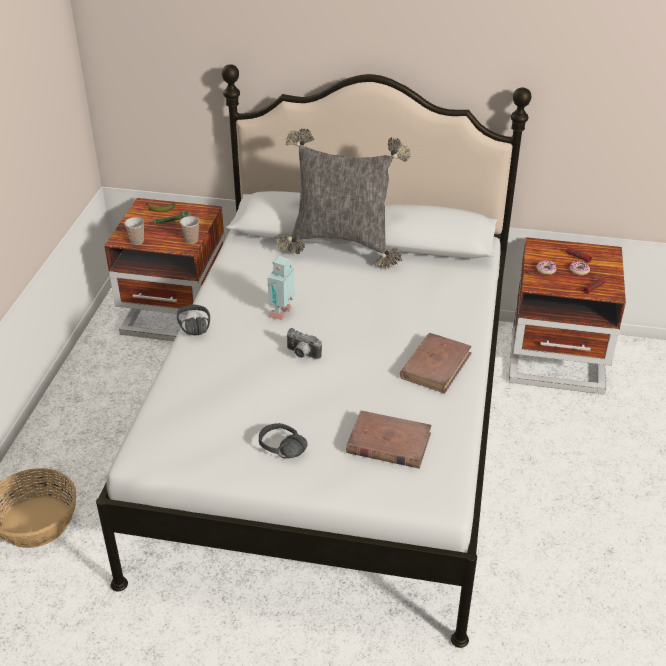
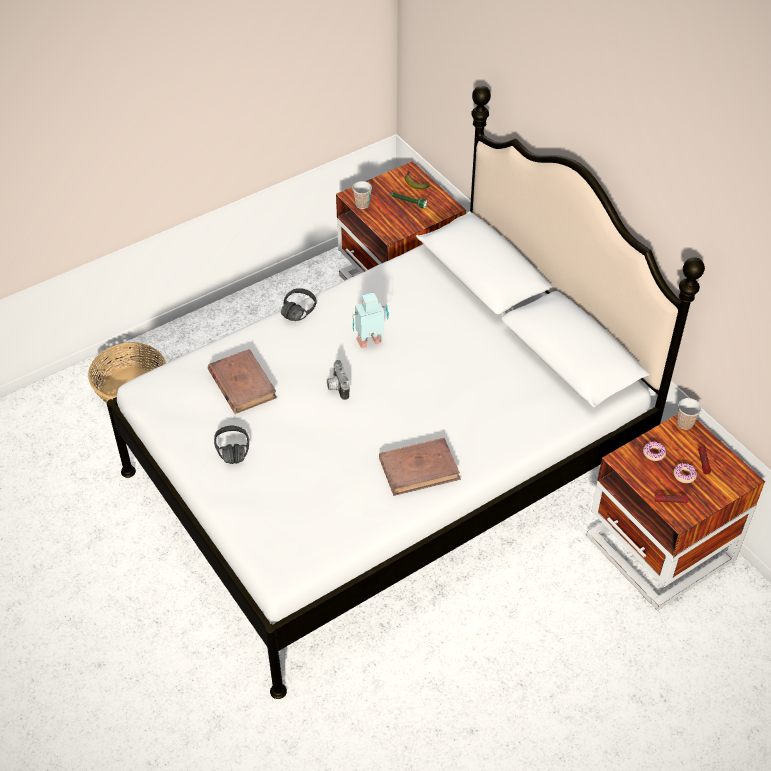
camera: 45 degrees right, 10 degrees up
cup [180,216,200,244] -> cup moved to [677,398,702,430]
pillow [276,129,411,270] -> none
brown book [346,411,432,469] -> brown book moved to [208,349,277,414]

